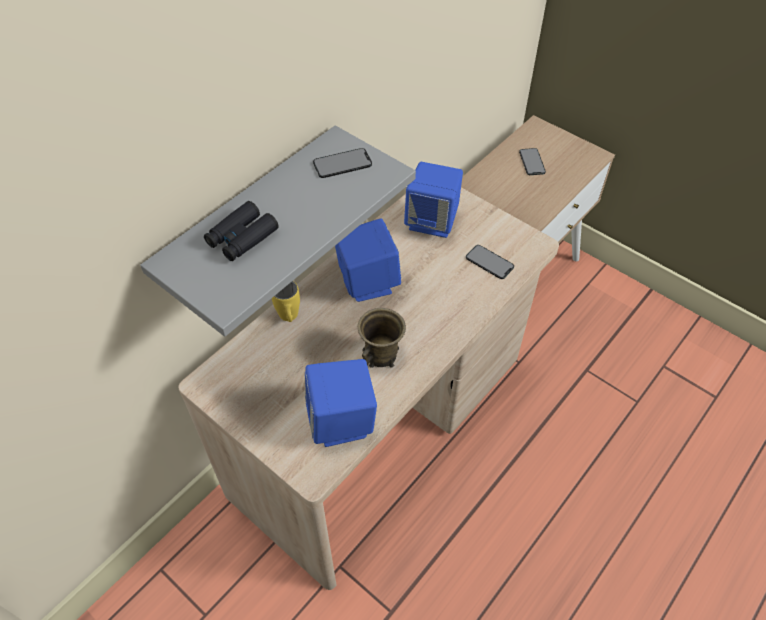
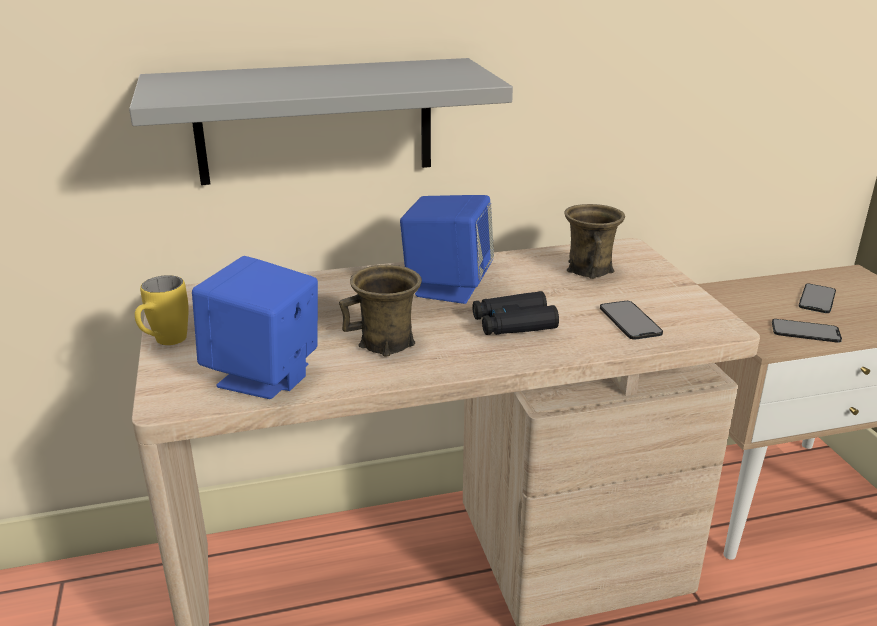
camera: 35 degrees right, 25 degrees down
black binoculars [204,201,279,261] -> black binoculars moved to [472,291,559,335]
yellow mug [272,281,300,322] -> yellow mug moved to [135,275,189,345]
phone [313,148,372,178] -> phone moved to [772,319,842,343]
blue speaker [404,162,463,238] -> brown mug [564,204,625,279]

